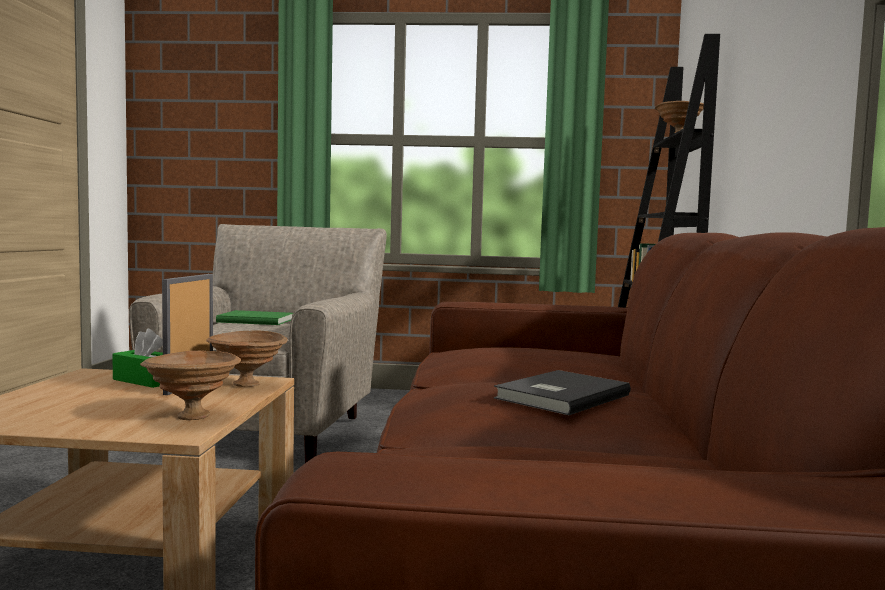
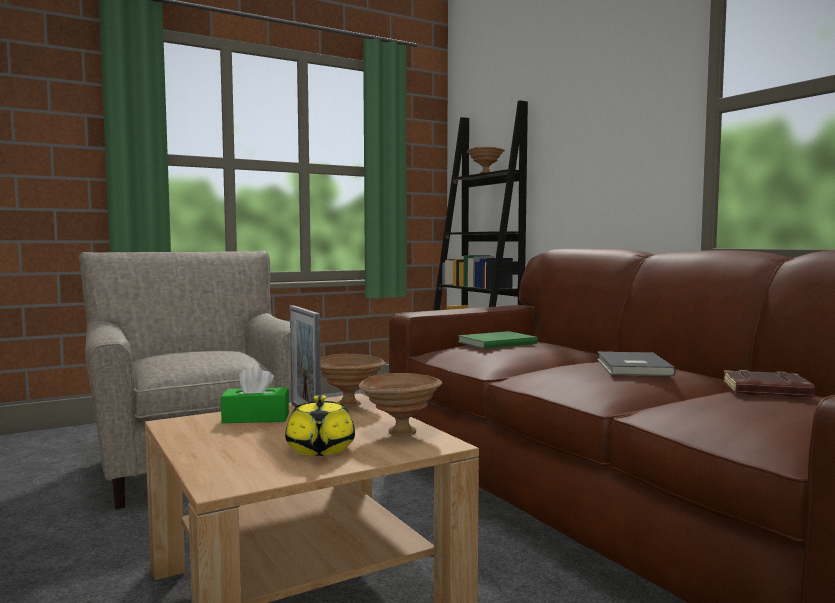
camera: 35 degrees left, 0 degrees up
green book [216,310,293,325] -> green book moved to [457,331,538,349]
none -> yellow teapot [285,395,355,456]
none -> brown book [723,370,815,397]

